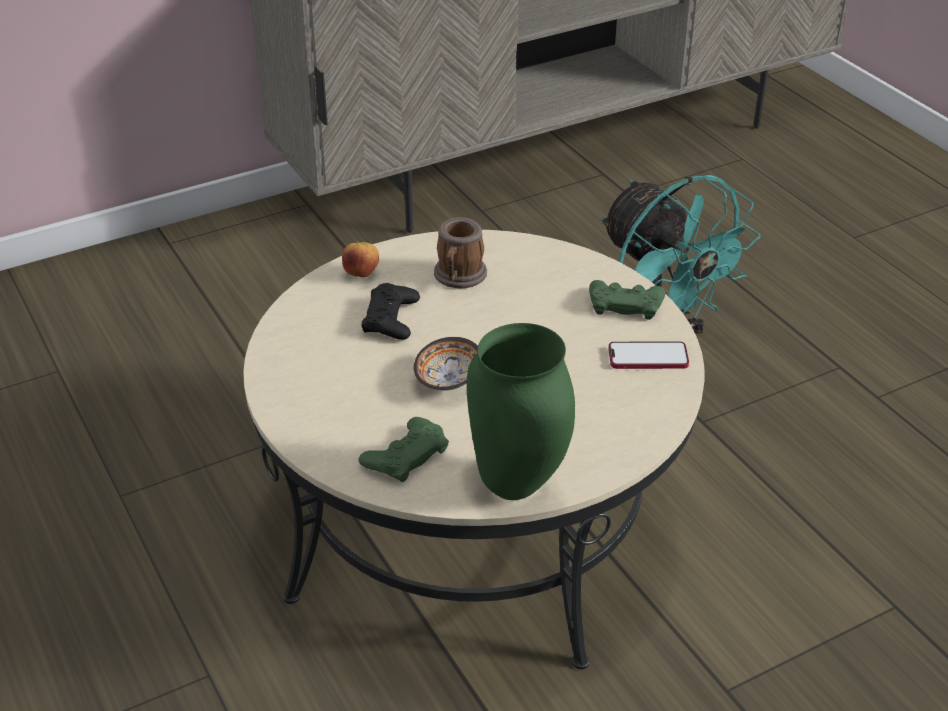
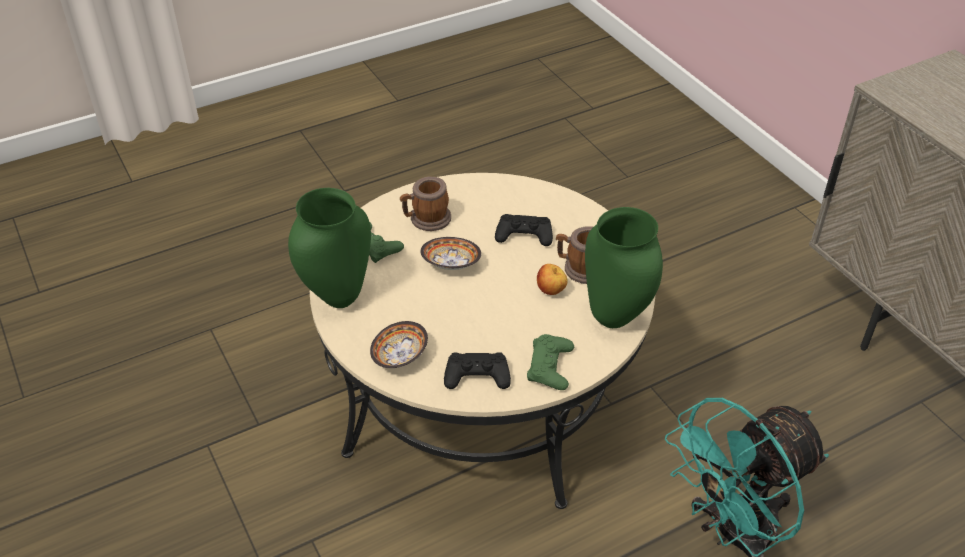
camera: 90 degrees right, 5 degrees up
apple [342,242,379,278] -> apple moved to [537,264,567,295]
phone [608,342,689,369] -> black game controller [444,352,511,389]
none -> bowl [370,321,428,368]
none -> mug [400,177,451,231]
none -> green vase [585,207,663,328]

